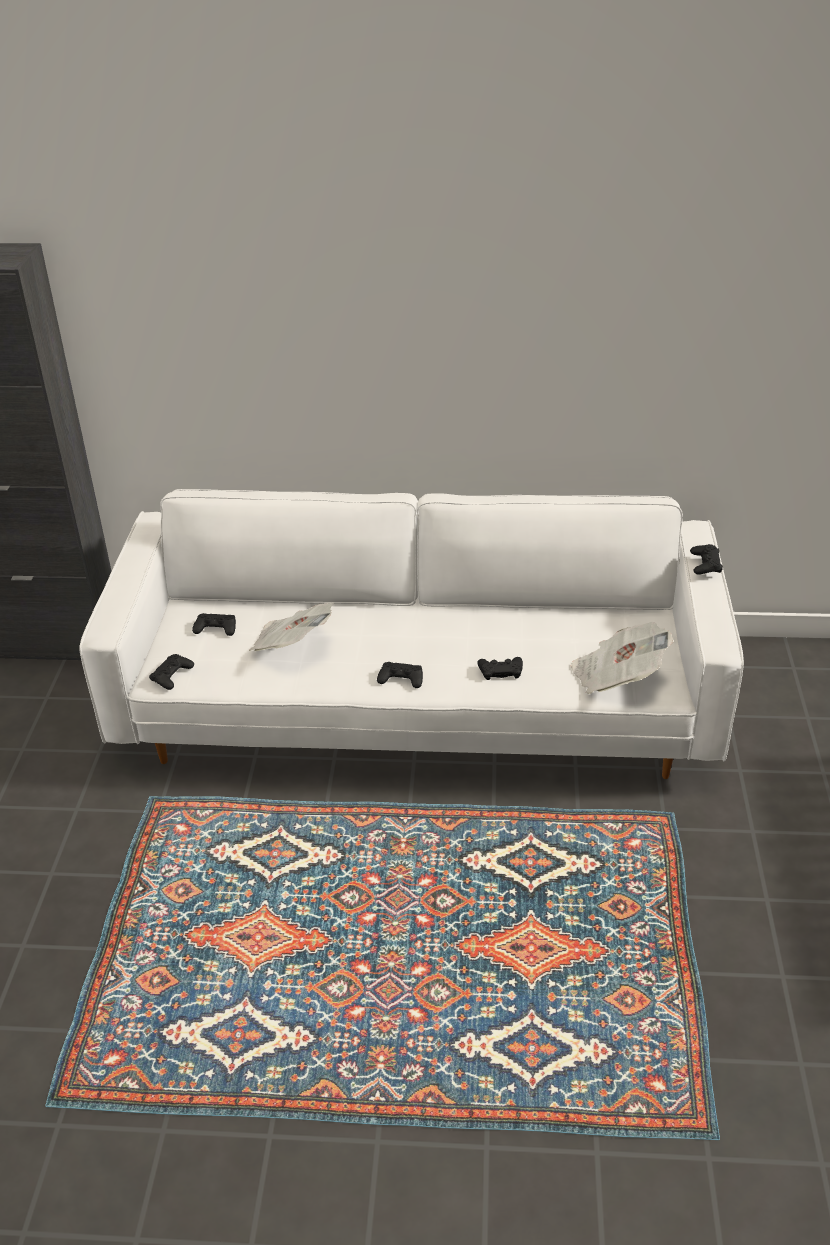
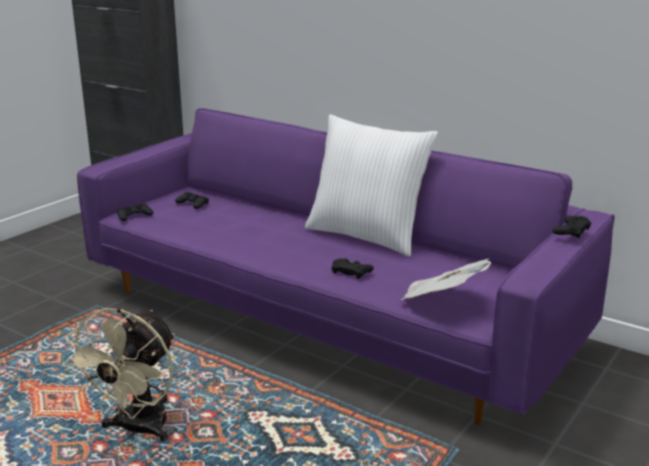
camera: 30 degrees right, 15 degrees down
white sofa [79,489,744,779] -> purple sofa [77,108,615,425]
newspaper [249,603,334,651] -> none
black game controller [377,662,423,688] -> none
none -> beige fan [62,308,175,441]
none -> white pillow [305,114,438,257]

